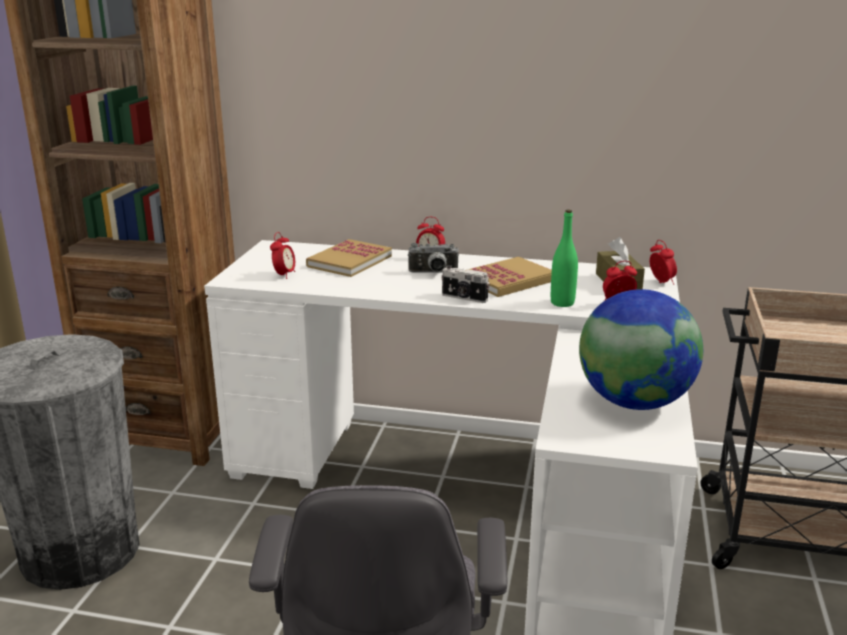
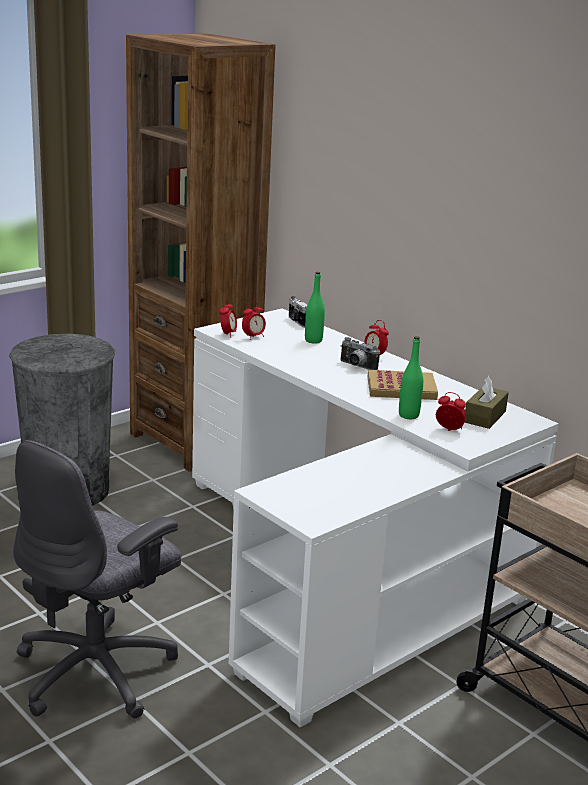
camera: 35 degrees right, 0 degrees up
book [306,239,392,277] -> green bottle [305,272,325,344]
camera [442,265,490,303] -> camera moved to [289,296,307,328]
globe [579,289,703,410] -> none
alarm clock [650,240,677,285] -> alarm clock moved to [219,300,237,337]

